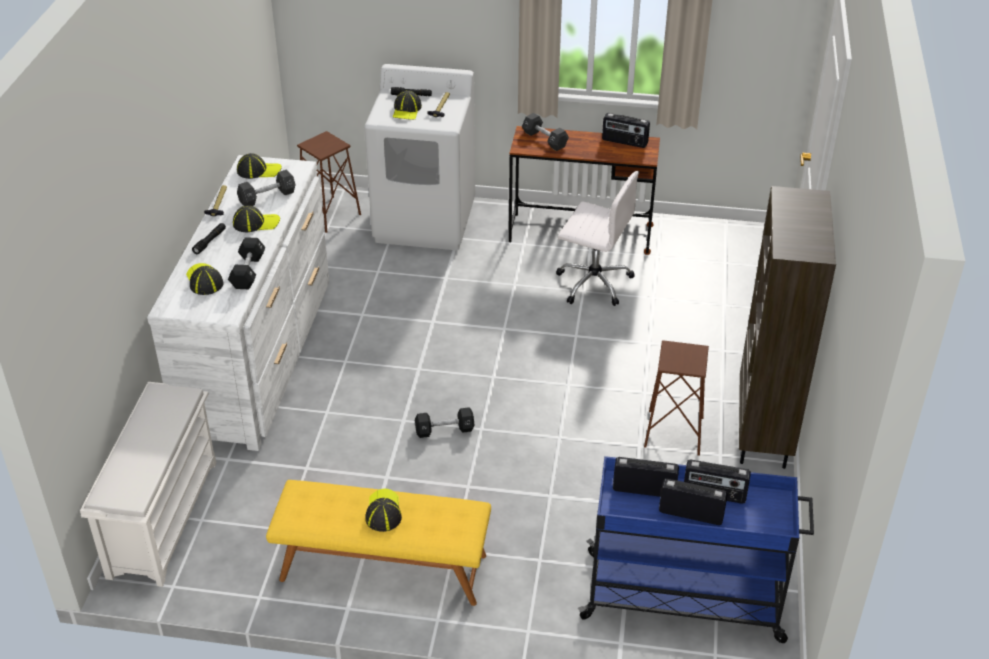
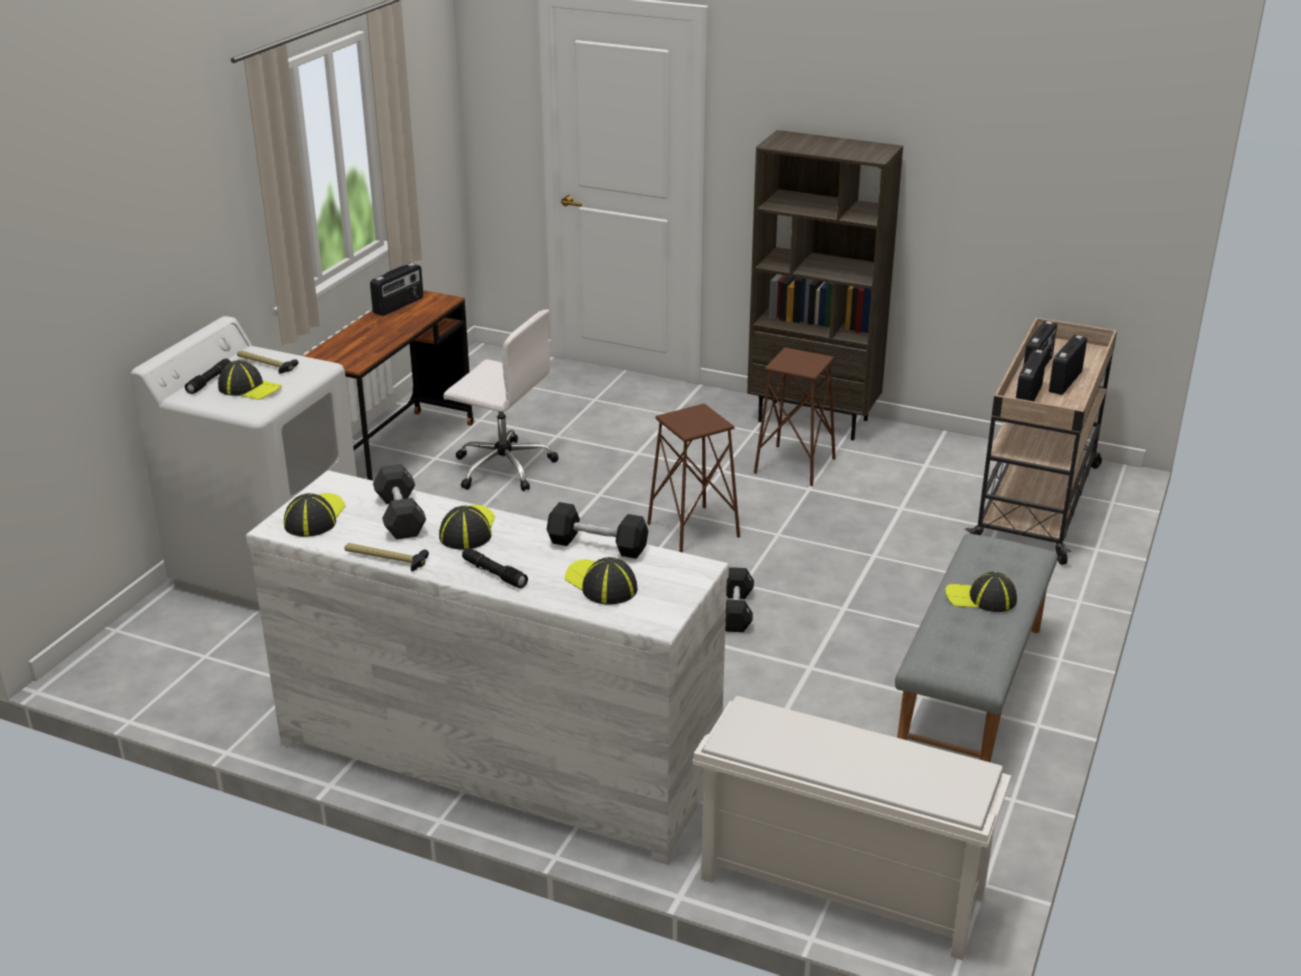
camera: 75 degrees left, 10 degrees down
cap [186,263,223,295] -> cap turned 60 degrees clockwise [565,557,637,604]
yellow bench [266,480,491,606] -> grey bench [895,534,1058,762]
brown stool [297,131,361,233] -> brown stool moved to [647,404,740,553]
black dumbbell [522,113,569,151] -> none
white office chair [556,171,639,306] -> white office chair turned 75 degrees clockwise [443,309,558,491]
blue cart [578,456,814,643] -> beige cart [965,318,1117,565]

